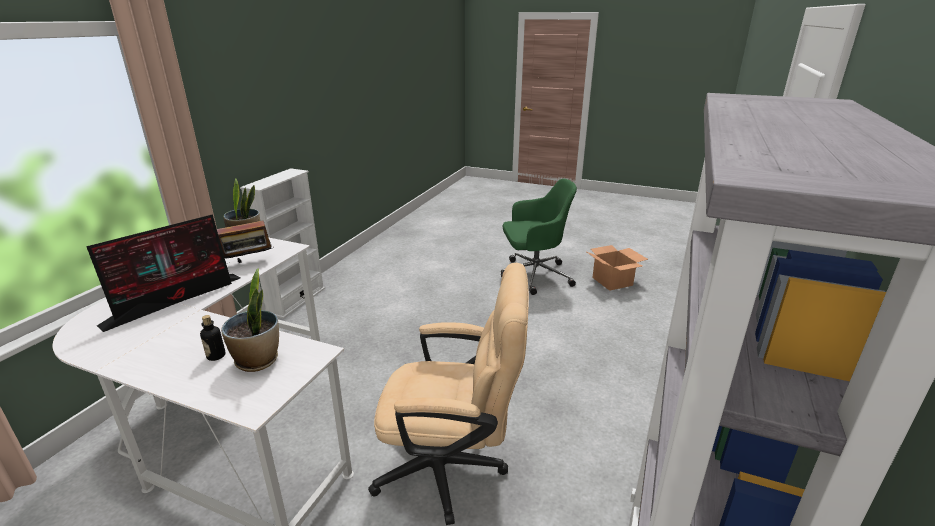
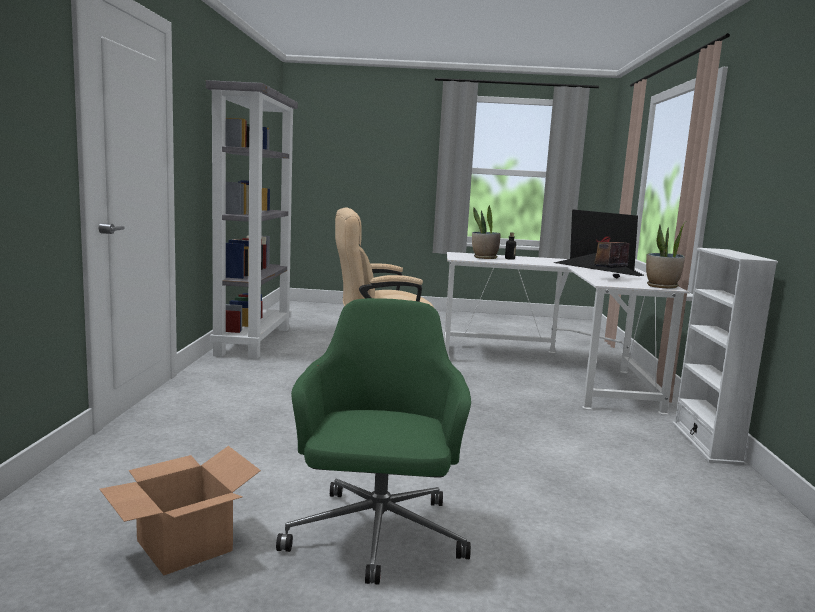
camera: 160 degrees right, 15 degrees down
monitor [86,214,240,332] -> monitor turned 120 degrees clockwise [554,209,645,276]
green office chair [501,179,577,295] -> green office chair turned 120 degrees clockwise [276,298,471,585]

